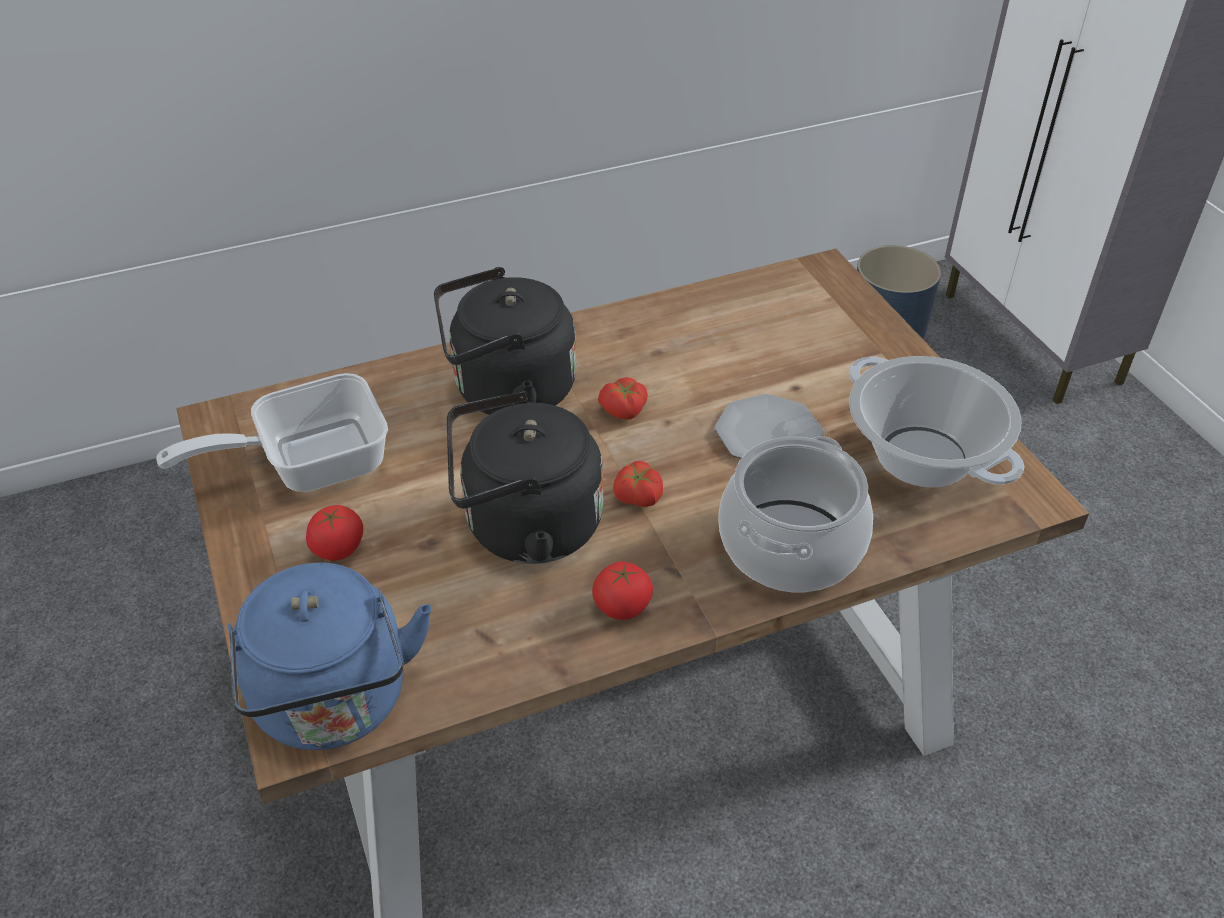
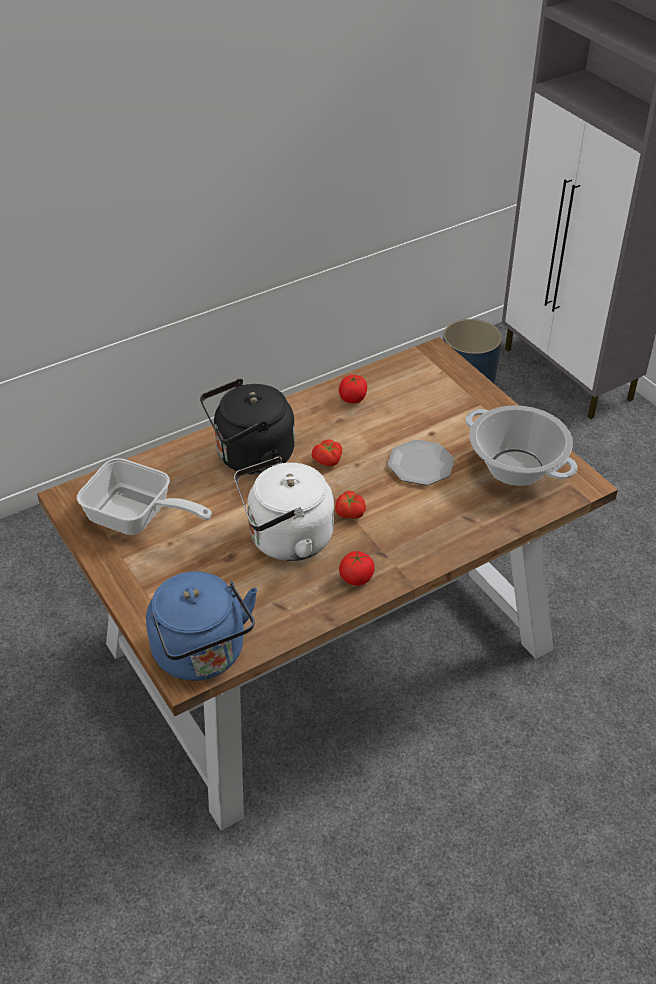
camera: 10 degrees left, 0 degrees up
frying pan [156,373,388,492] -> frying pan turned 120 degrees counterclockwise [77,458,212,535]
tomato [306,505,363,561] -> tomato moved to [339,375,367,403]
black kettle [447,391,603,564] -> white kettle [234,457,334,561]
cooking pot [718,436,873,592] -> none

